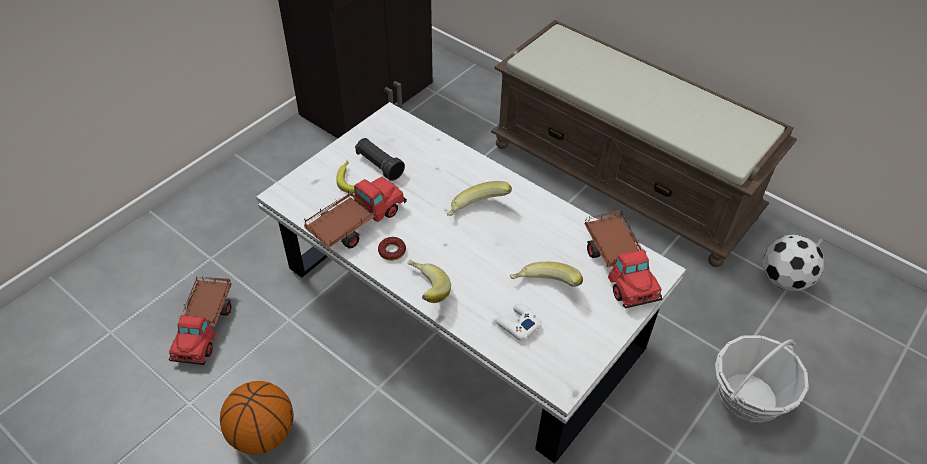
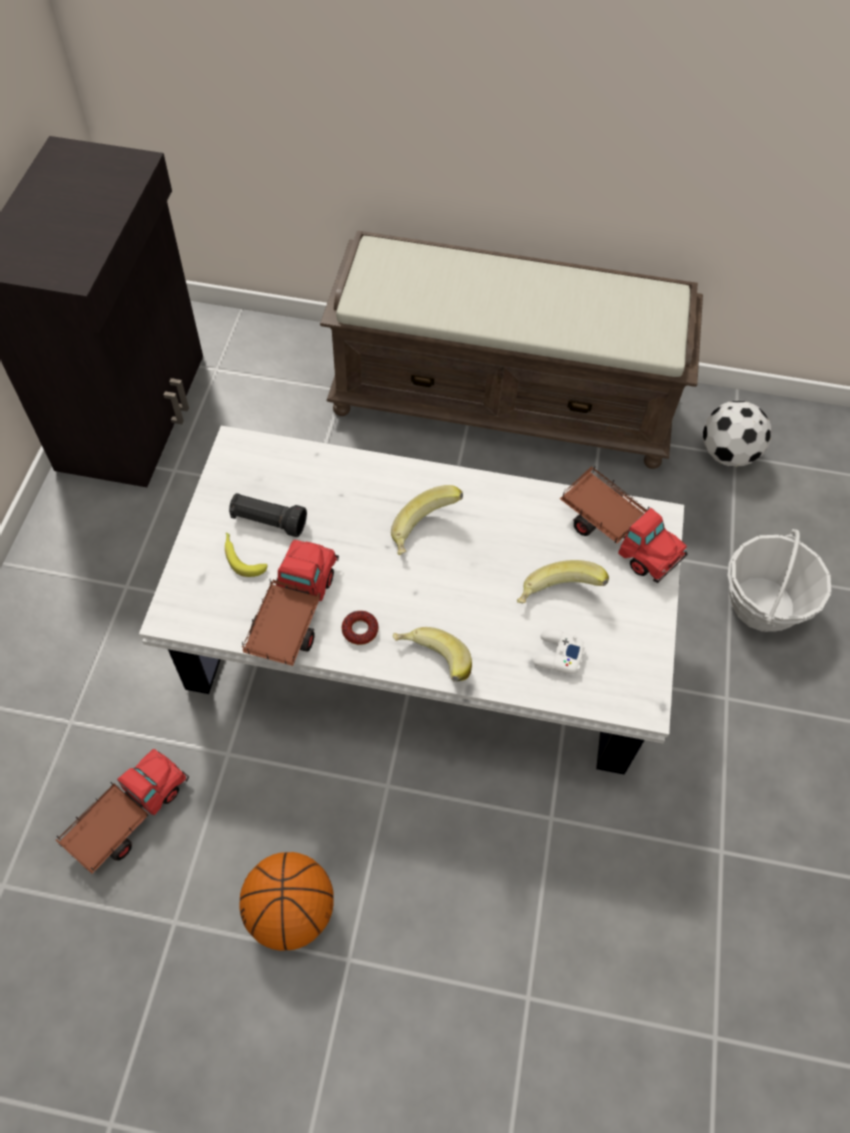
camera: 30 degrees left, 10 degrees up
toy truck [169,277,232,365] -> toy truck turned 120 degrees counterclockwise [56,749,189,874]

